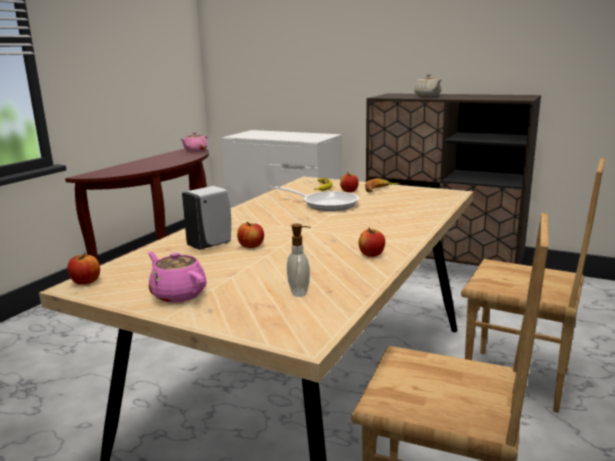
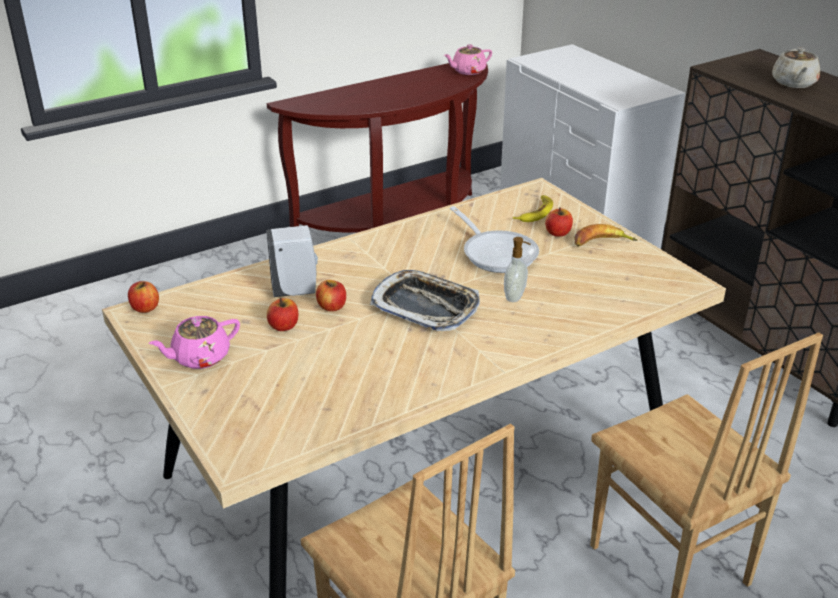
camera: 30 degrees right, 15 degrees up
pink teapot [148,251,207,303] -> pink teapot turned 105 degrees counterclockwise [148,316,240,369]
soap dispenser [287,224,311,297] -> soap dispenser moved to [504,237,531,302]
apple [359,228,385,257] -> apple moved to [267,298,298,331]
none -> tray [370,270,480,331]

